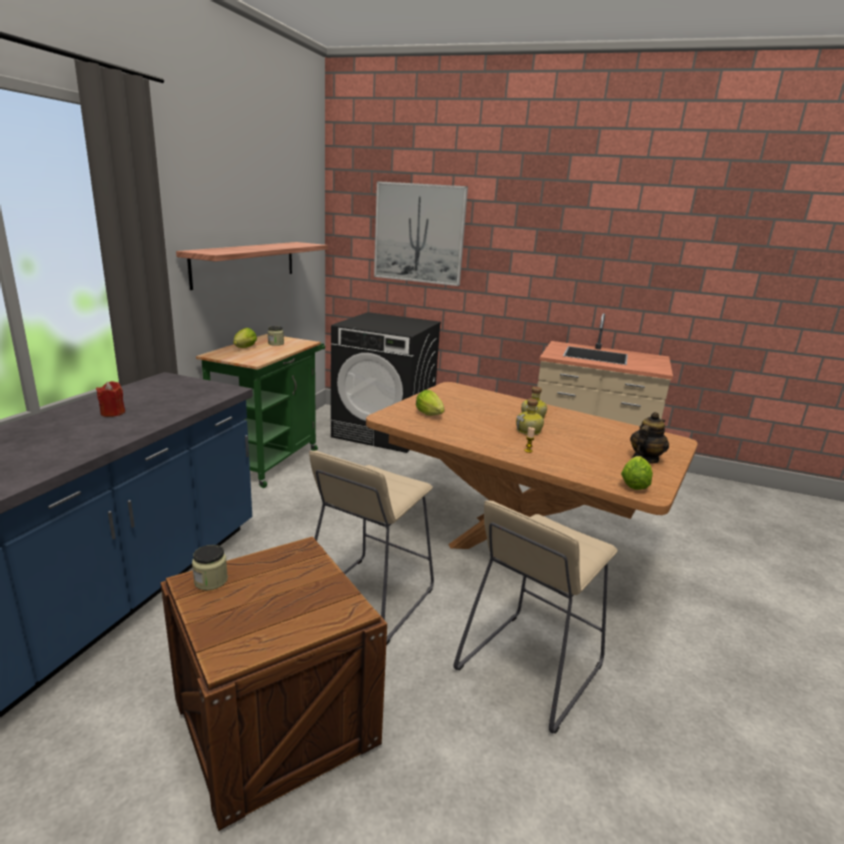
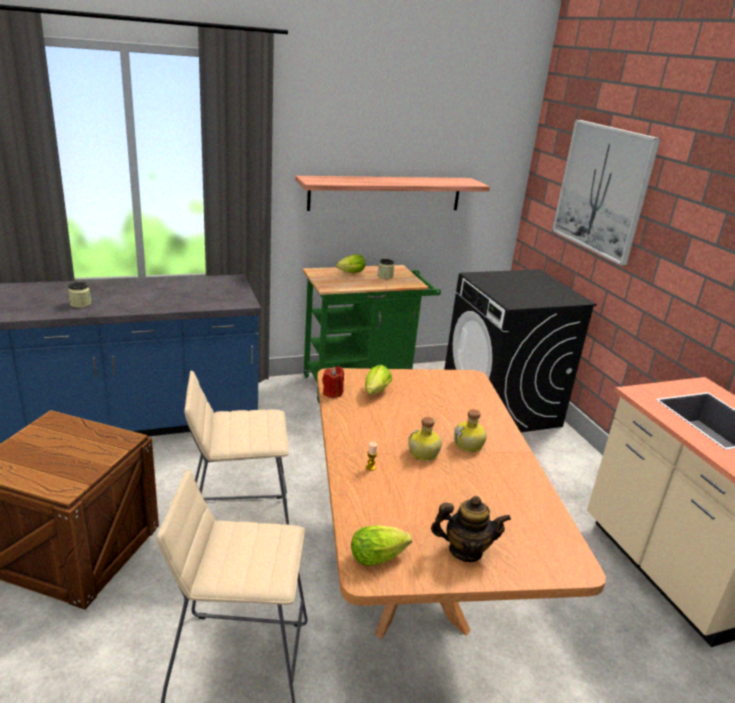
camera: 50 degrees right, 5 degrees up
red candle [96,381,125,417] -> red candle moved to [322,366,344,398]
jar [192,545,228,590] -> jar moved to [68,282,91,308]

